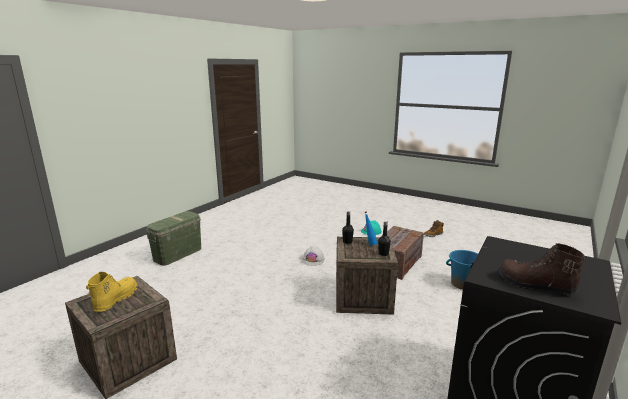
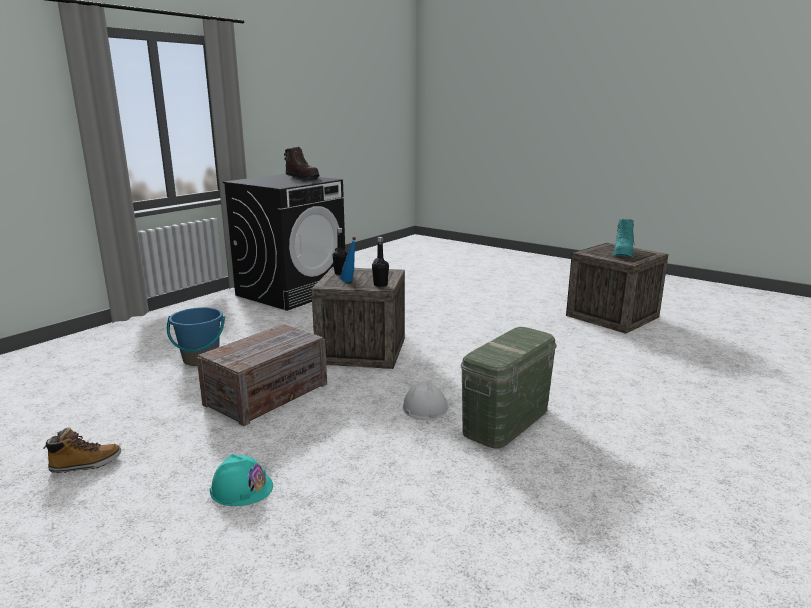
camera: 175 degrees left, 0 degrees up
yellow boot [86,272,137,312] -> turquoise boot [613,219,635,257]
green storage box [146,211,201,266] -> green storage box moved to [461,327,557,449]

